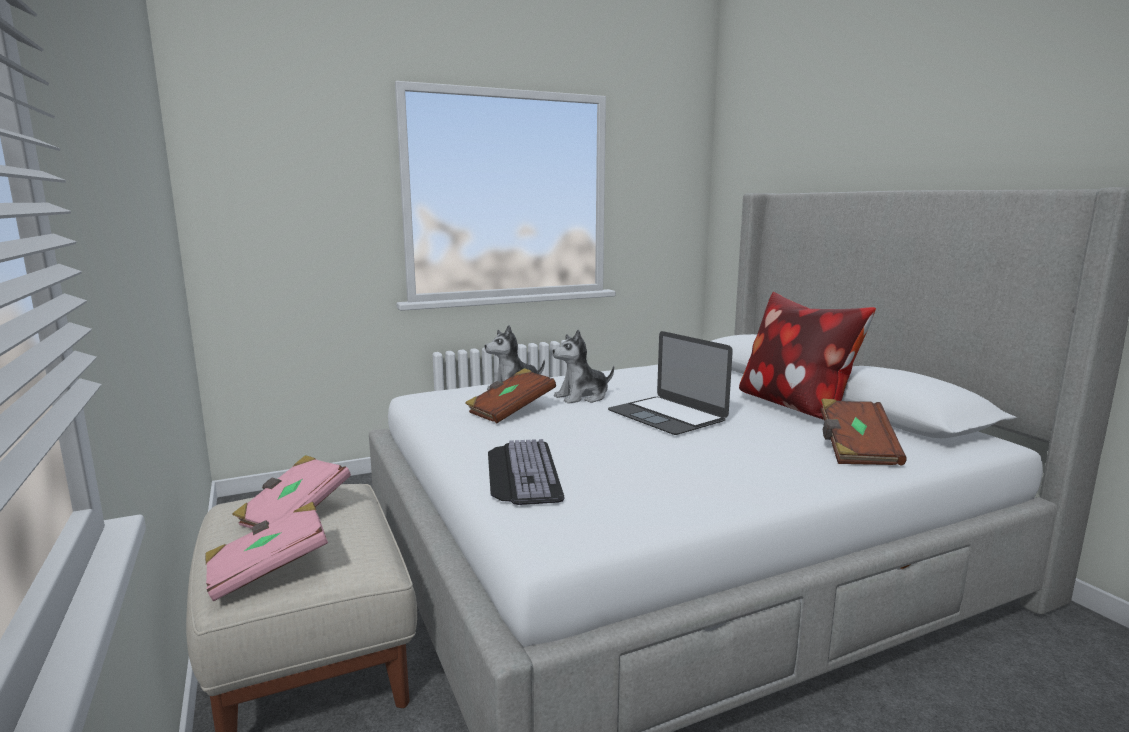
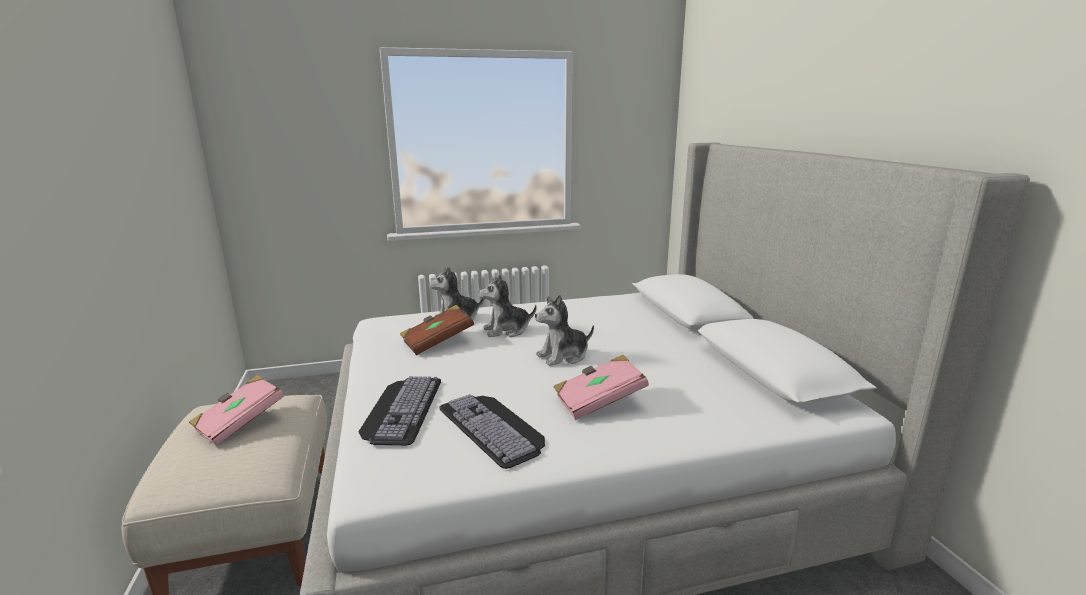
camera: 10 degrees right, 5 degrees up
pink book [205,502,328,601] -> pink book moved to [554,355,649,420]
laptop [608,331,733,435] -> plush toy [535,295,594,366]
pillow [739,292,876,420] -> none
brown book [821,399,907,465] -> none
none -> keyboard [439,394,545,469]

